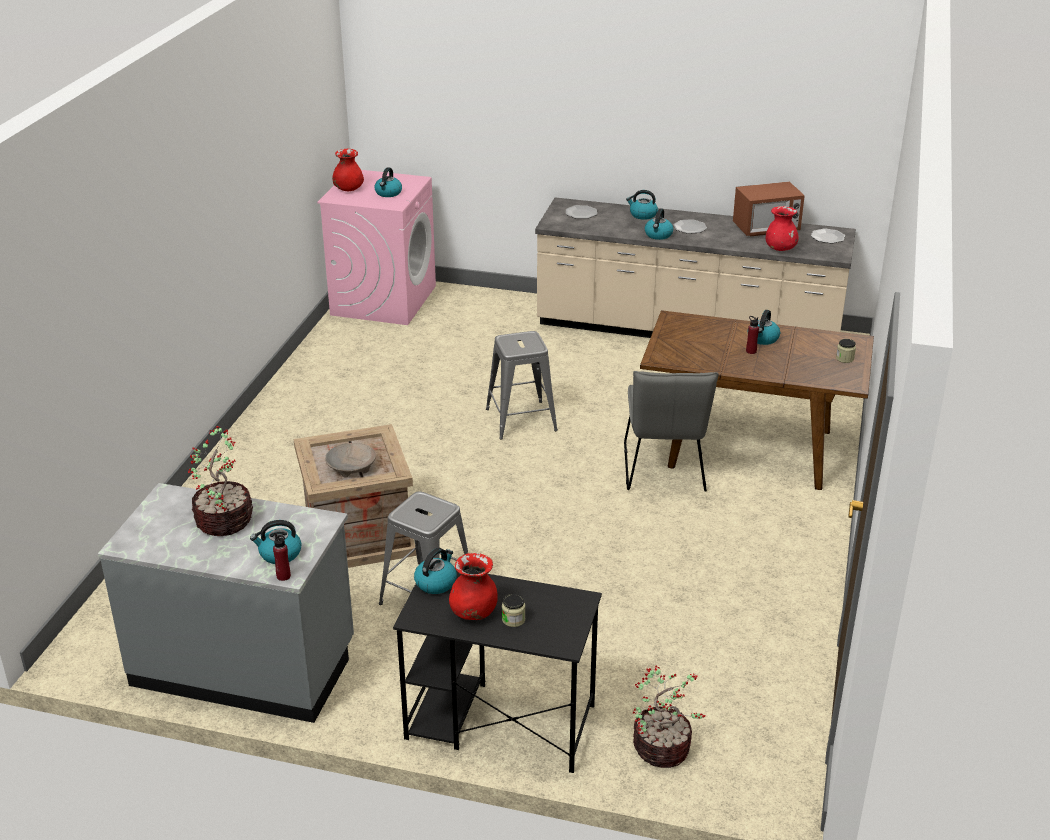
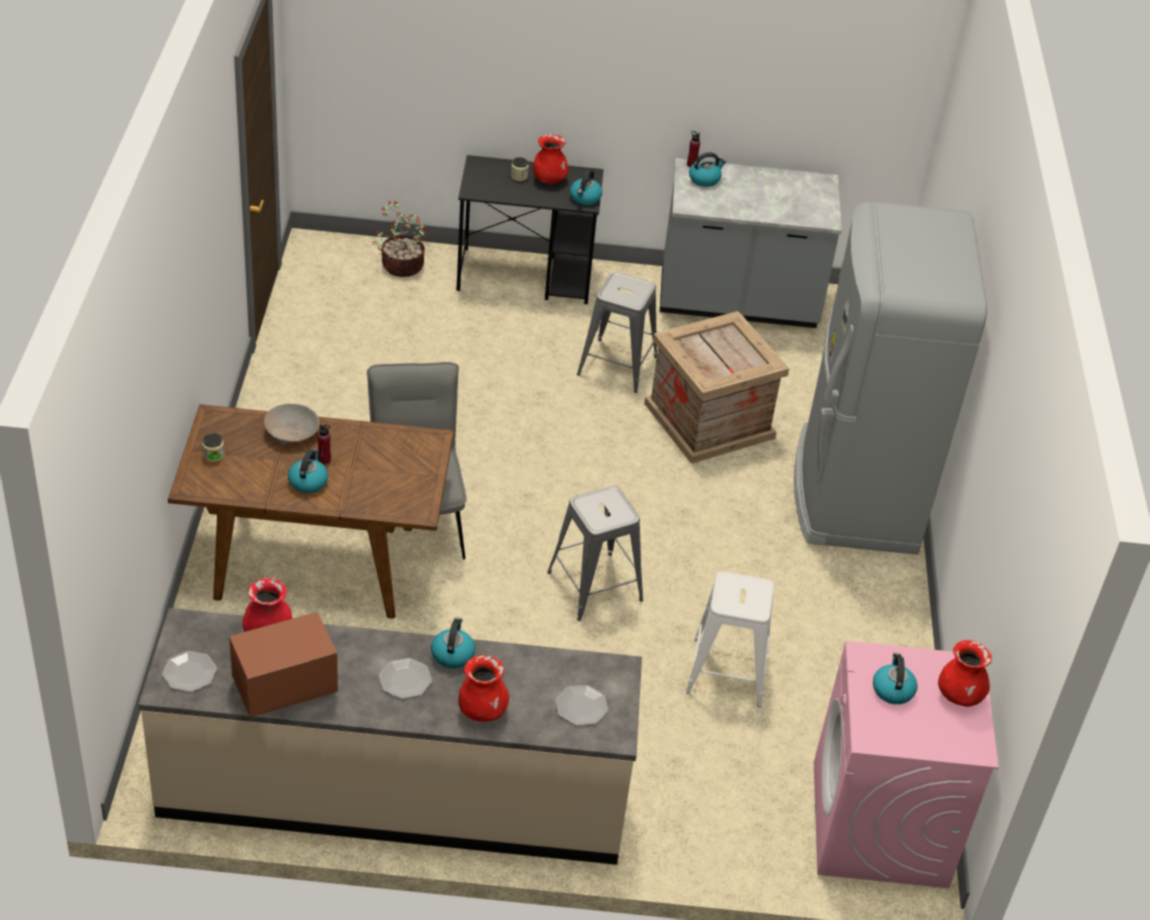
camera: 165 degrees right, 10 degrees up
potted plant [188,426,253,536] -> none
beige bowl [325,443,376,478] -> beige bowl moved to [264,404,319,445]
kettle [626,190,658,220] -> red vase [458,655,509,722]
none -> white stool [686,572,774,707]
none -> grey fridge [794,202,987,555]

